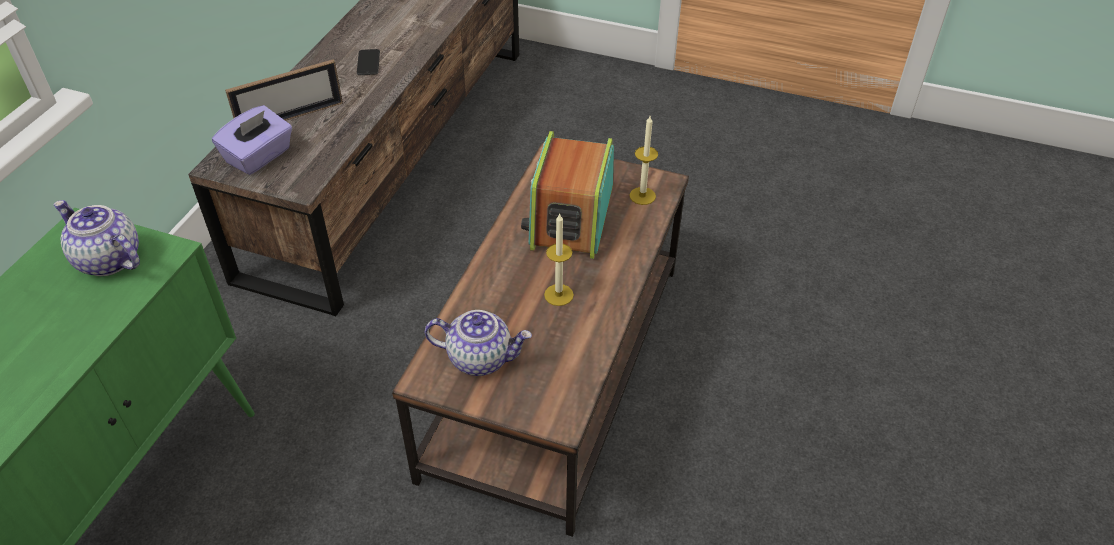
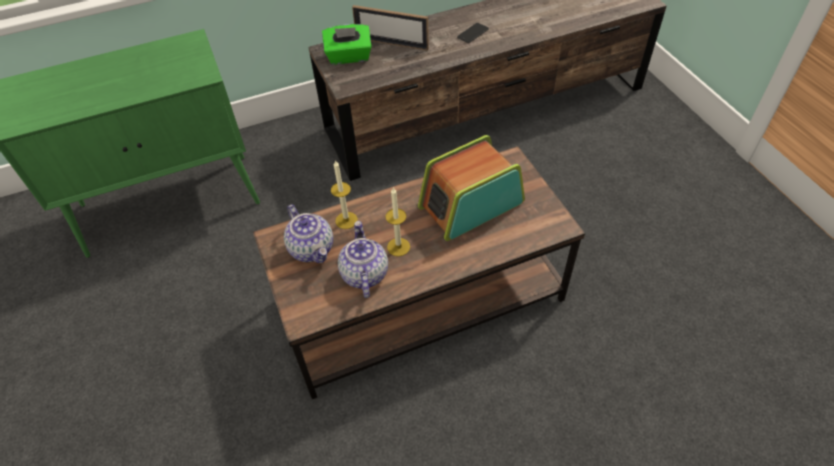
camera: 50 degrees right, 5 degrees up
teapot [54,200,140,276] -> teapot moved to [338,221,388,298]
purple tissue box [212,105,292,175] -> green tissue box [322,24,372,64]
candle [629,116,658,205] -> candle moved to [331,160,358,229]

